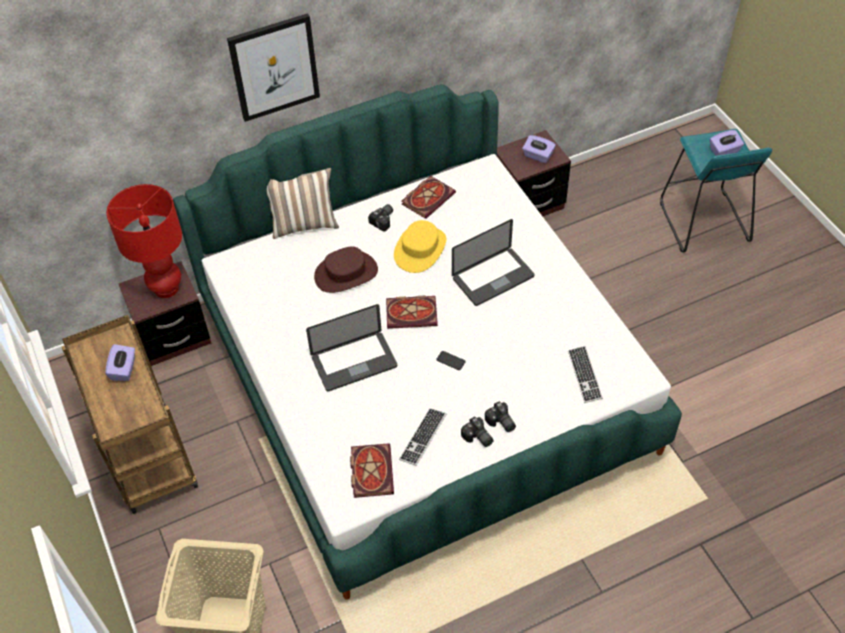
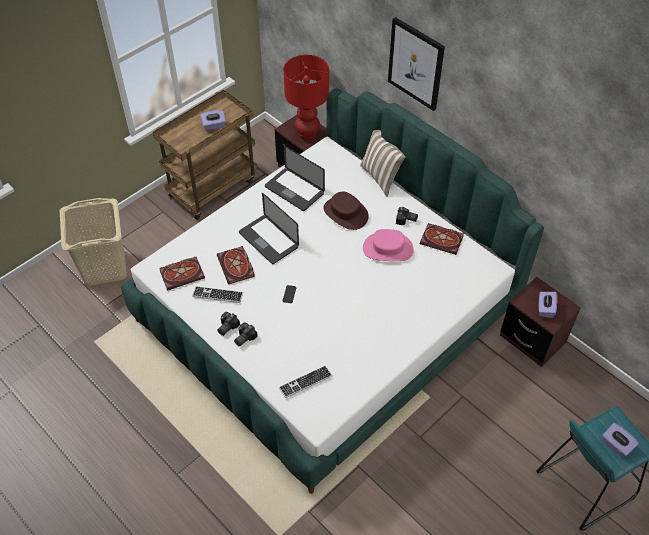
camera: 70 degrees right, 0 degrees up
book [386,295,438,329] -> book moved to [217,246,255,284]
yellow hat [394,220,446,273] -> pink hat [363,229,414,261]
laptop [452,219,535,306] -> laptop moved to [265,145,325,211]

